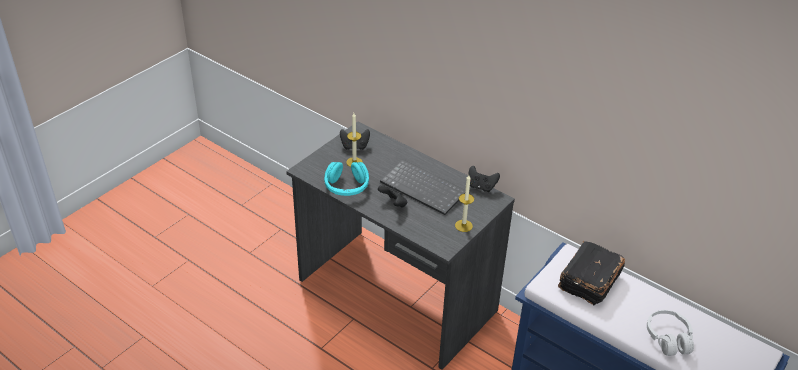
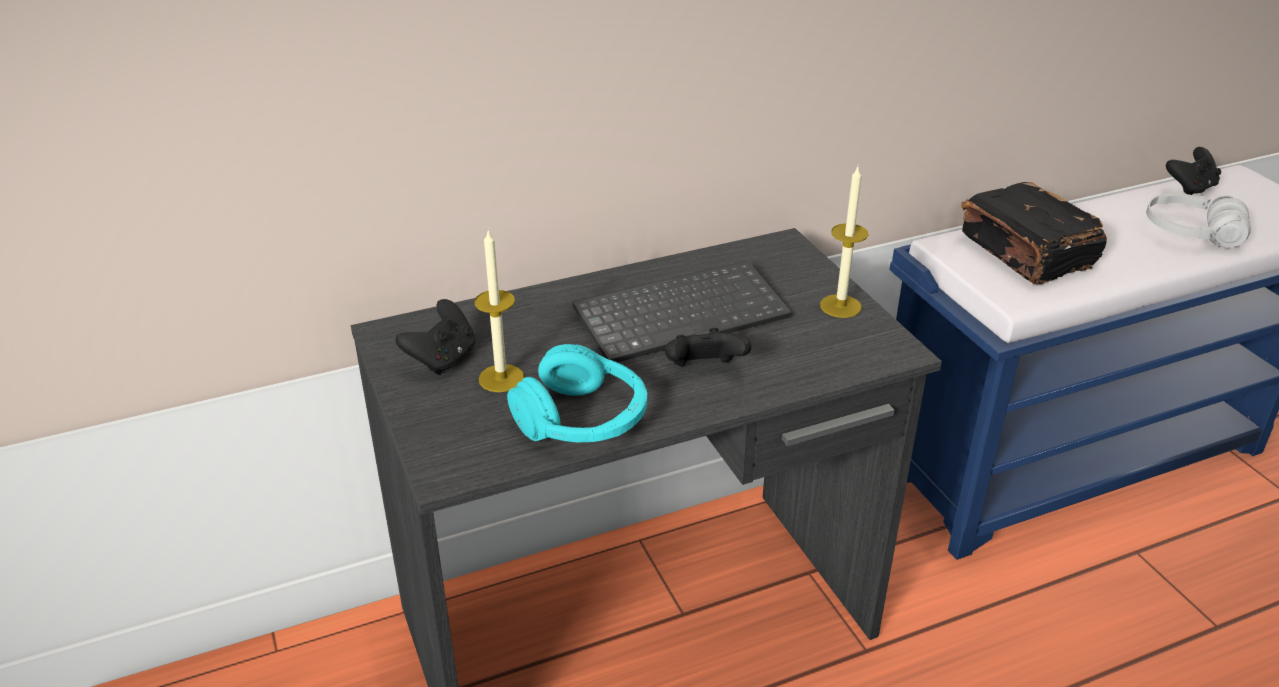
camera: 60 degrees left, 5 degrees down
black game controller [468,166,500,192] -> black game controller moved to [1166,147,1221,195]

